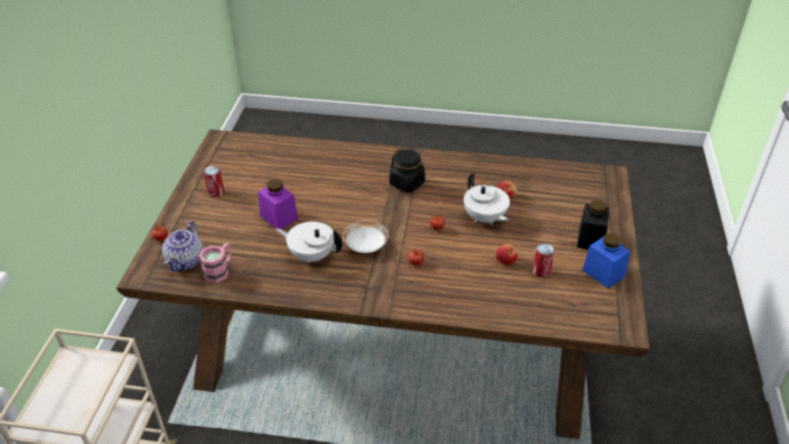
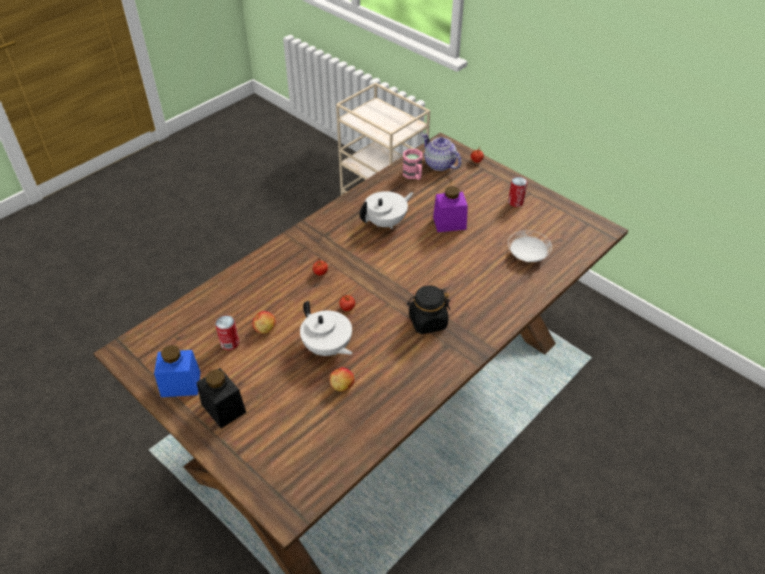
camera: 125 degrees right, 5 degrees up
white plate [343,220,388,253] -> white plate moved to [508,230,552,262]
white teapot [464,173,510,225] -> white teapot turned 135 degrees counterclockwise [300,301,352,356]

